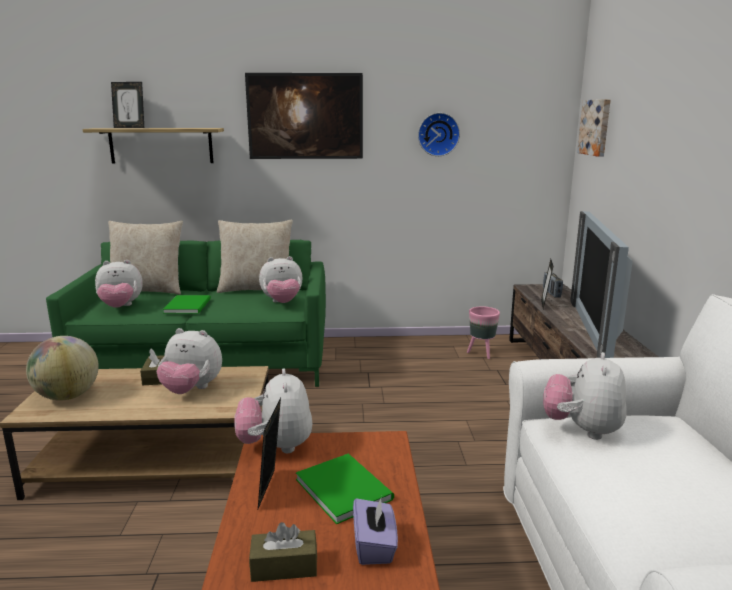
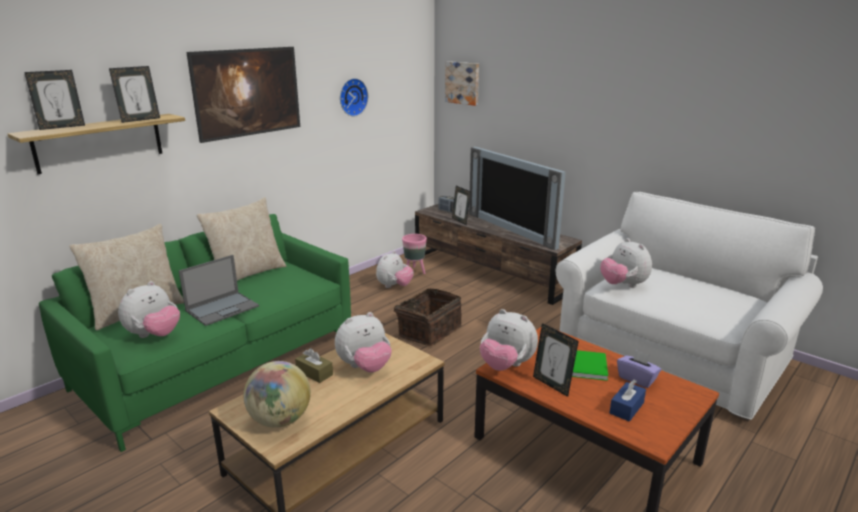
camera: 45 degrees left, 5 degrees up
green book [163,295,211,314] -> laptop [179,255,259,326]
brown tissue box [249,522,317,582] -> blue tissue box [610,380,646,422]
plush toy [259,256,302,303] -> plush toy moved to [376,251,414,288]
none -> picture frame [109,66,160,123]
none -> basket [394,289,462,346]

